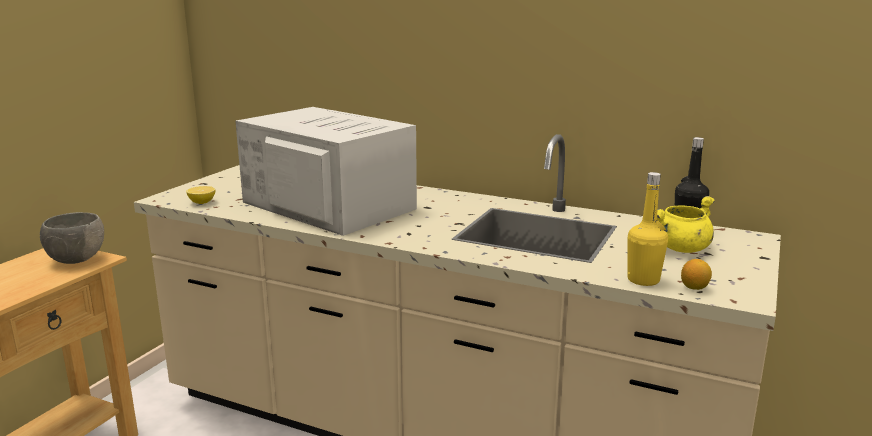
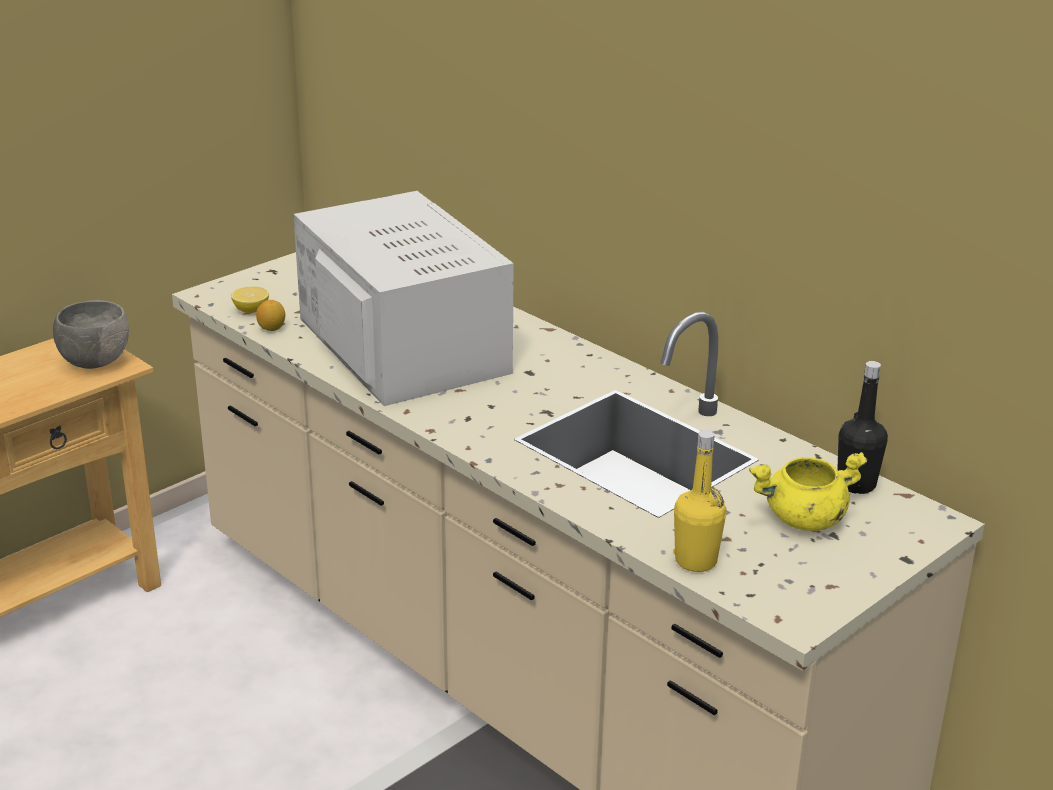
camera: 20 degrees right, 10 degrees up
lemon [681,259,712,290] -> lemon moved to [256,300,285,331]

